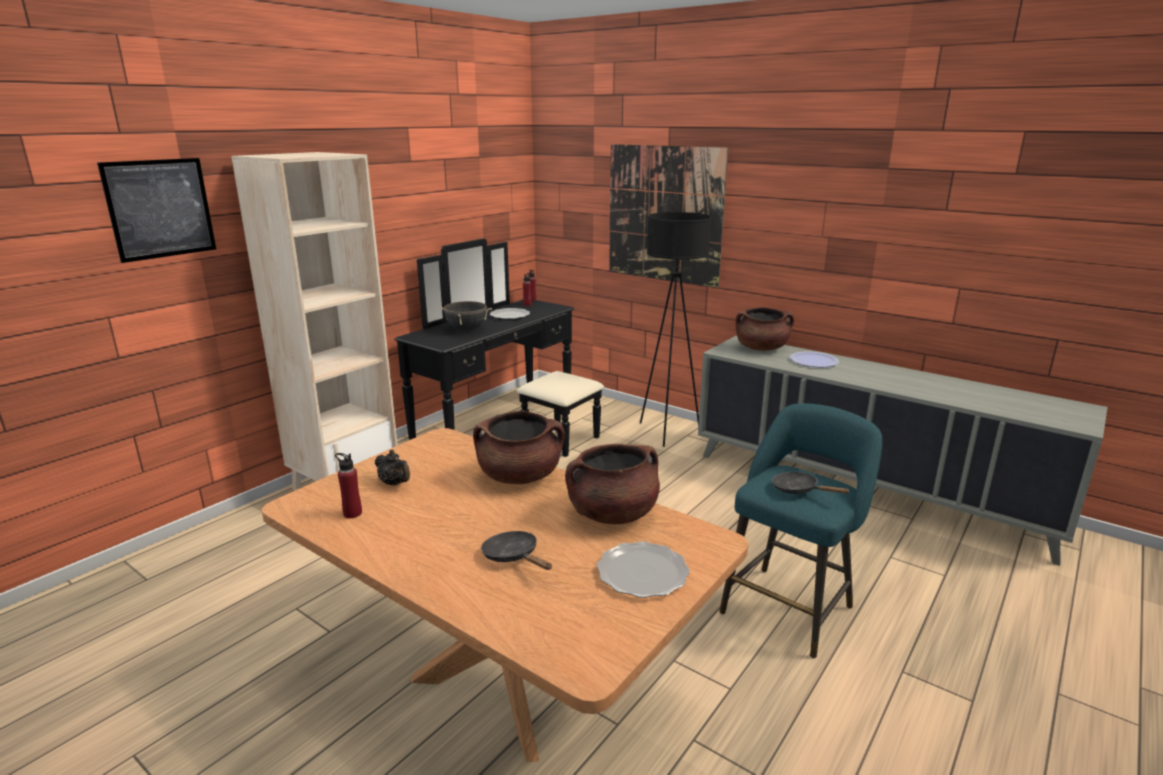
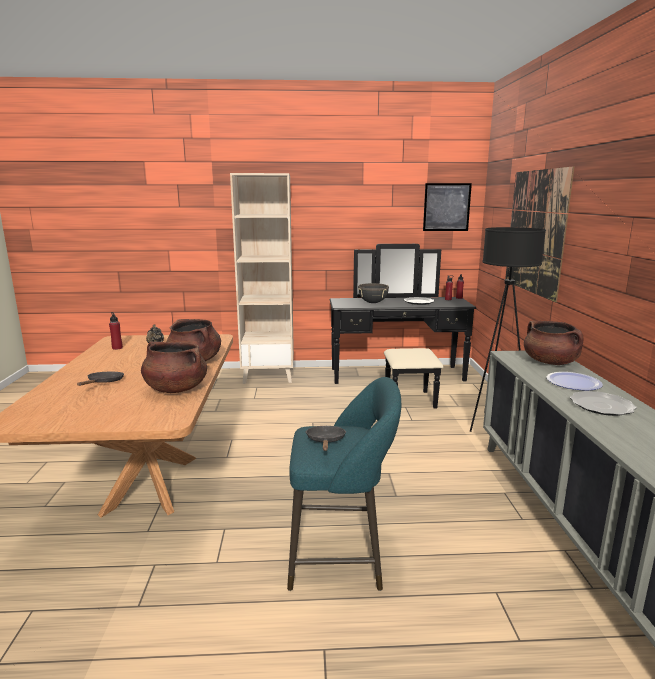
camera: 50 degrees right, 5 degrees down
picture [97,158,216,263] -> picture moved to [423,183,472,231]
plate [596,541,690,598] -> plate moved to [570,391,637,416]

